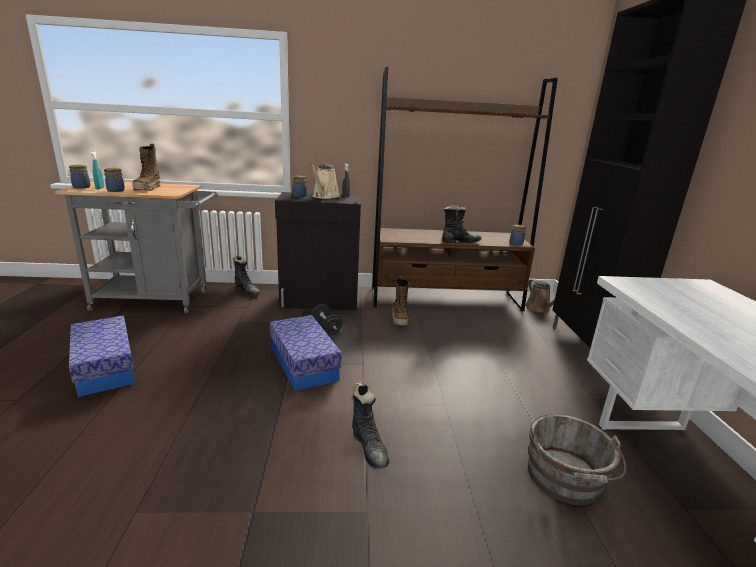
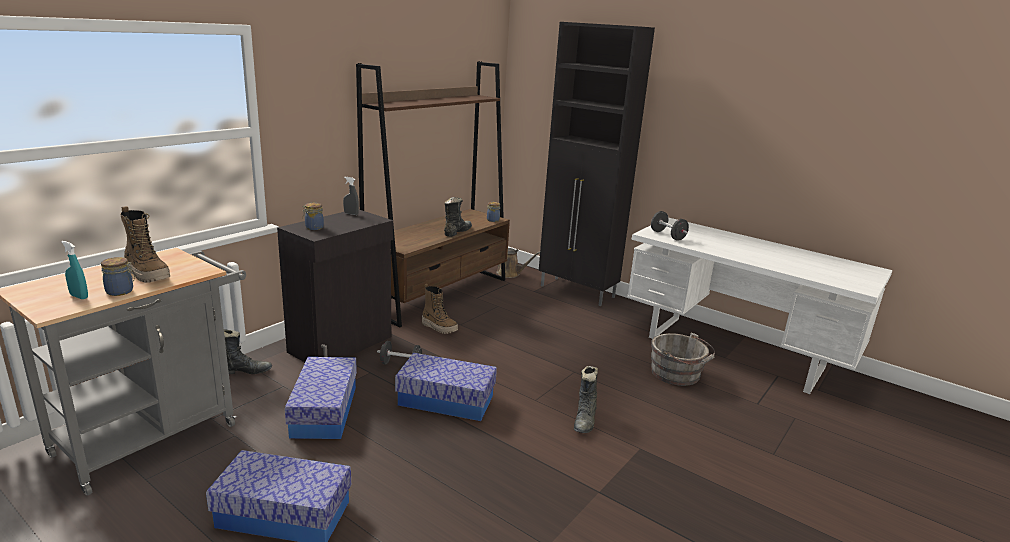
camera: 50 degrees left, 0 degrees up
jar [69,165,91,188] -> none
beige watering can [310,164,340,199] -> none
black boot [352,382,389,469] -> black boot turned 90 degrees clockwise [574,366,598,433]
none -> storage box [285,357,357,439]
none -> black dumbbell [651,211,689,241]

